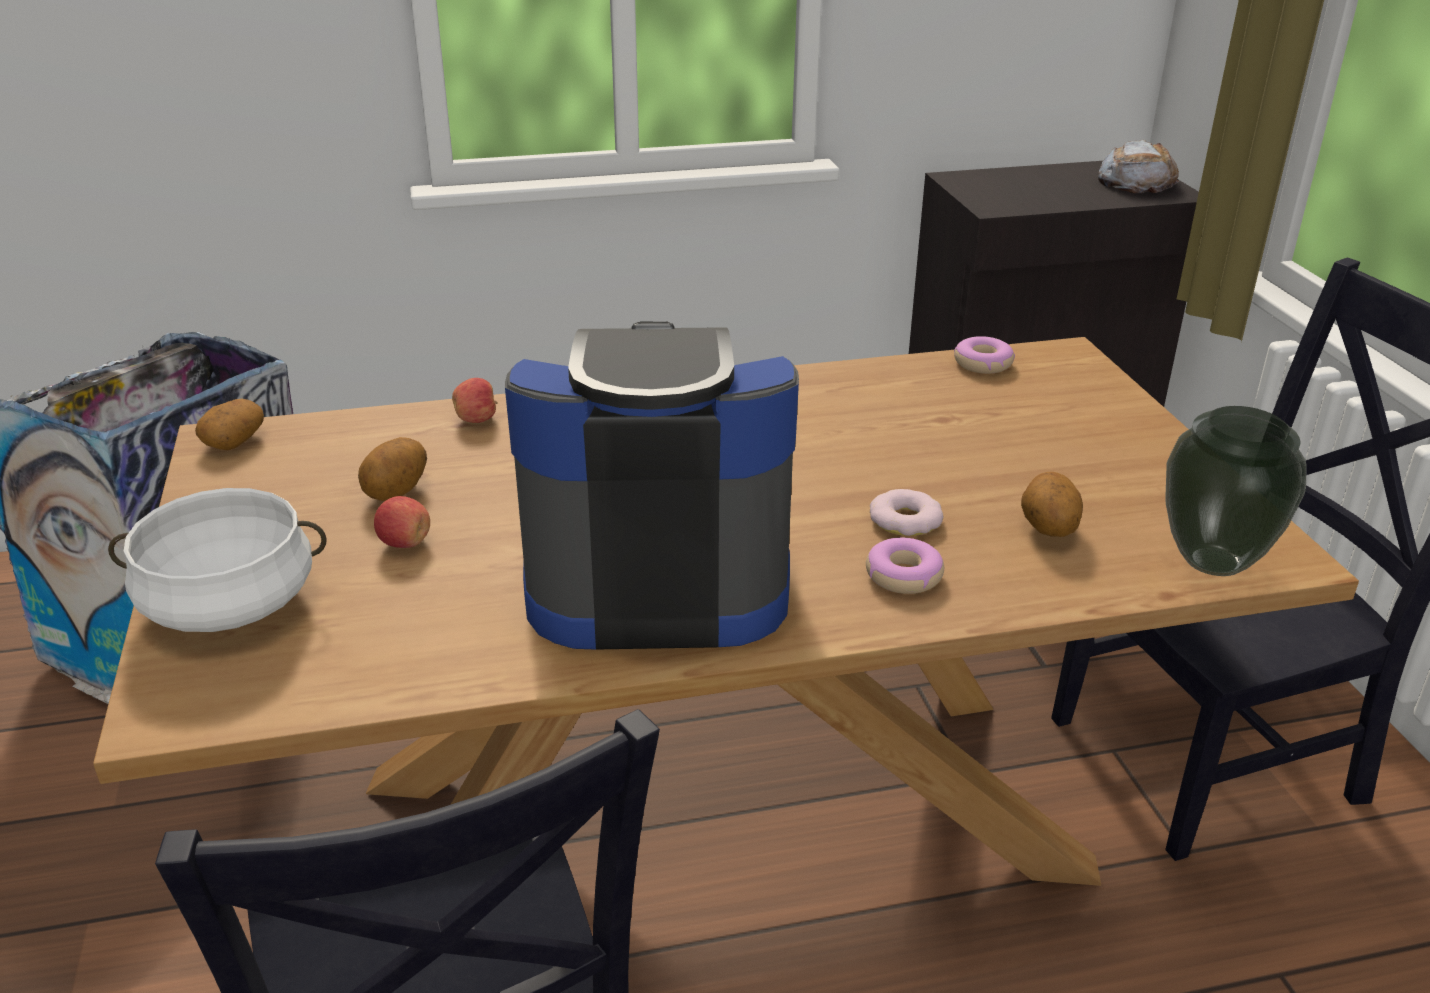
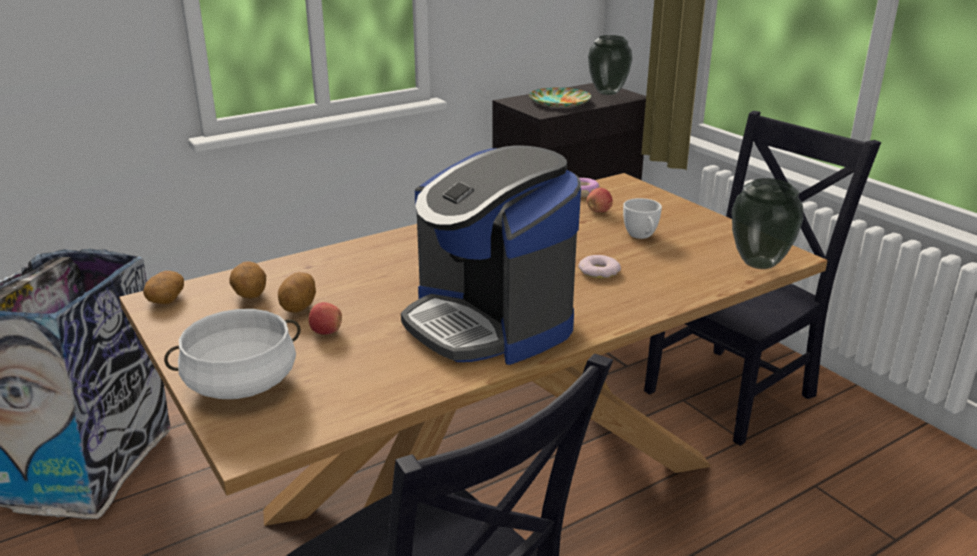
camera: 20 degrees left, 5 degrees down
apple [452,378,498,423] -> apple moved to [587,188,613,212]
coffee machine [505,321,799,650] -> coffee machine turned 105 degrees counterclockwise [401,145,581,365]
donut [866,537,944,594] -> none
potato [1021,472,1083,537] -> potato moved to [229,261,266,299]
bread [1098,140,1180,193] -> vase [588,35,633,95]
none -> plate [529,87,591,107]
none -> white cup [623,198,662,239]

